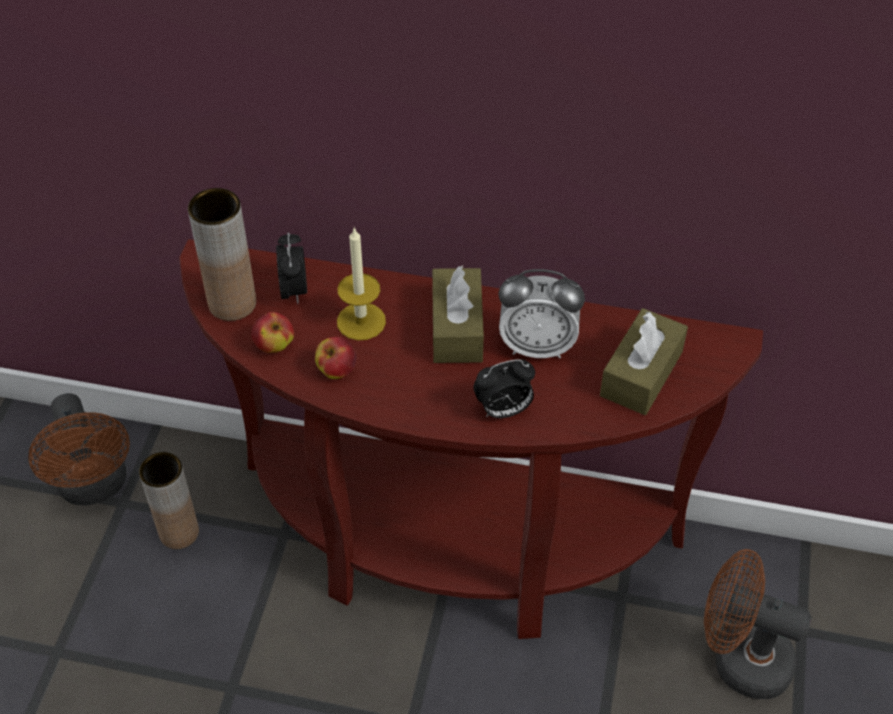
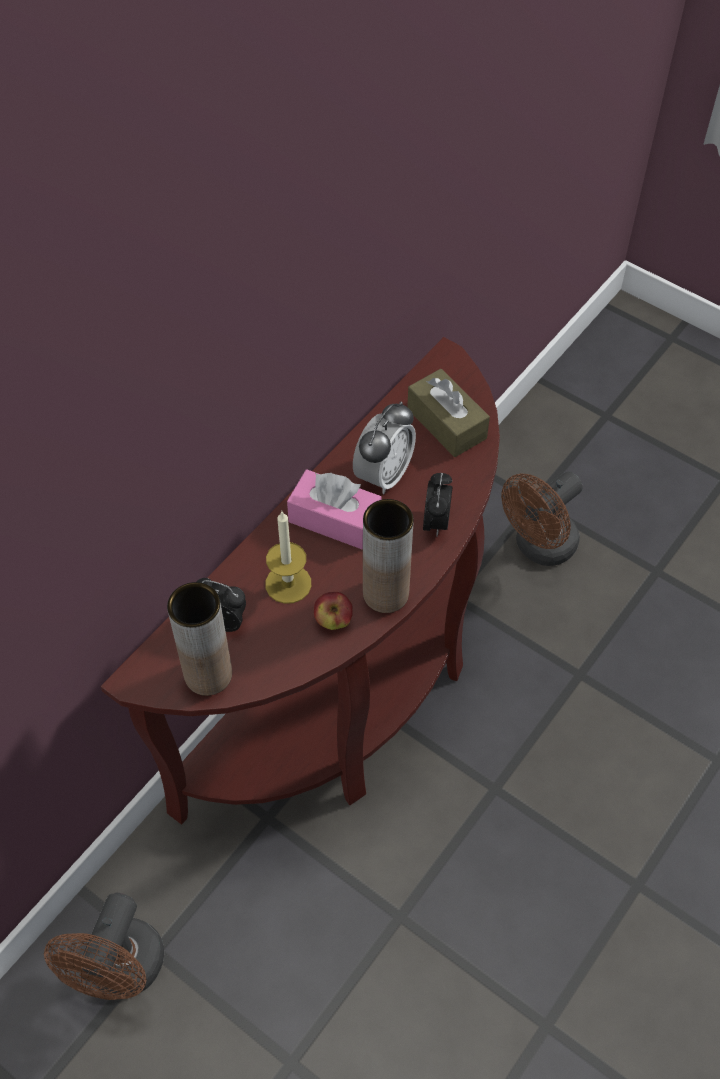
camera: 65 degrees left, 5 degrees up
brown fan [28,393,130,506] -> brown fan turned 105 degrees clockwise [44,893,164,1000]
brown vase [139,452,199,549] -> brown vase moved to [363,499,414,613]
apple [251,312,294,353] -> none
brown tissue box [432,266,484,363] -> pink tissue box [287,470,381,550]

